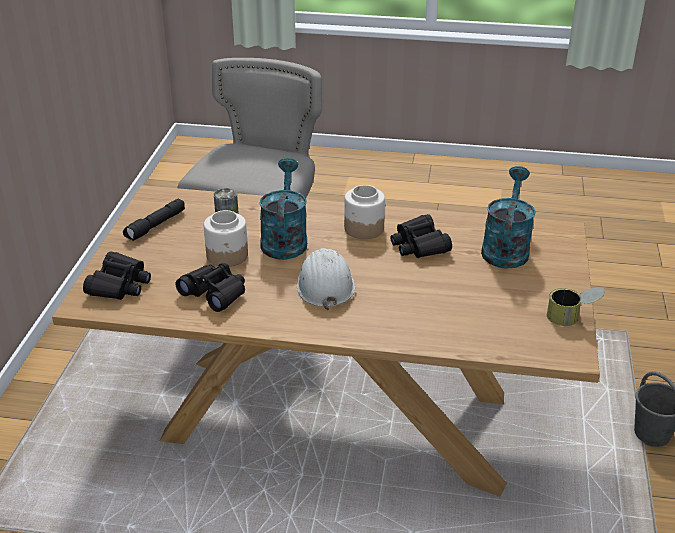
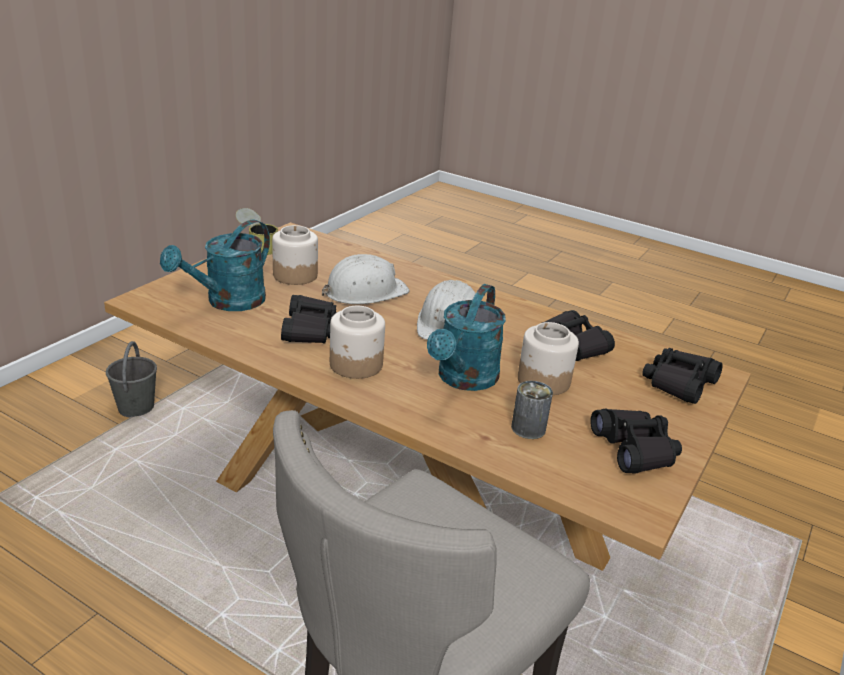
camera: 160 degrees left, 5 degrees down
black flashlight [123,199,185,241] -> black binoculars [590,409,682,474]
none -> jar [272,225,318,285]
none -> white hard hat [322,254,410,304]

